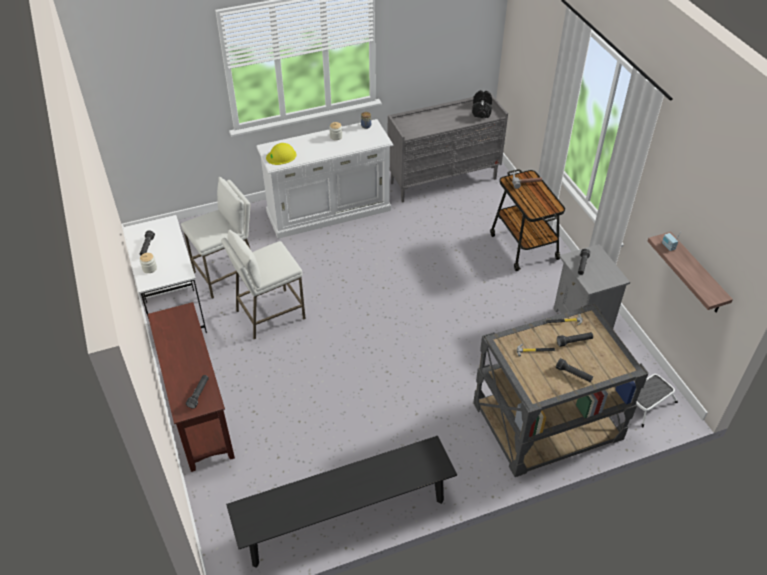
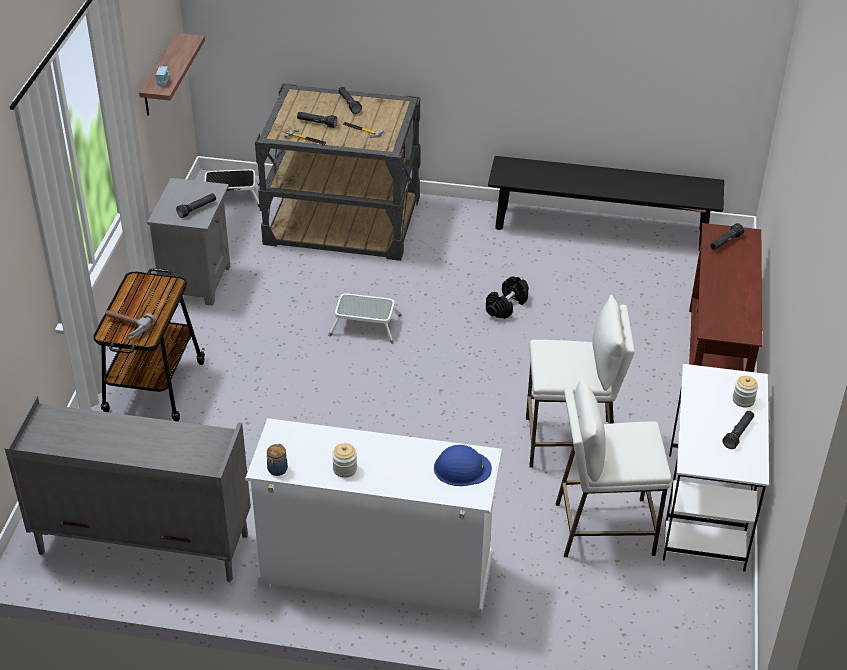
camera: 150 degrees left, 5 degrees down
yellow hard hat [266,143,296,165] -> blue hard hat [434,445,492,486]
black dumbbell [472,90,492,118] -> black dumbbell moved to [486,276,529,319]
none -> grey step ladder [328,293,402,344]

